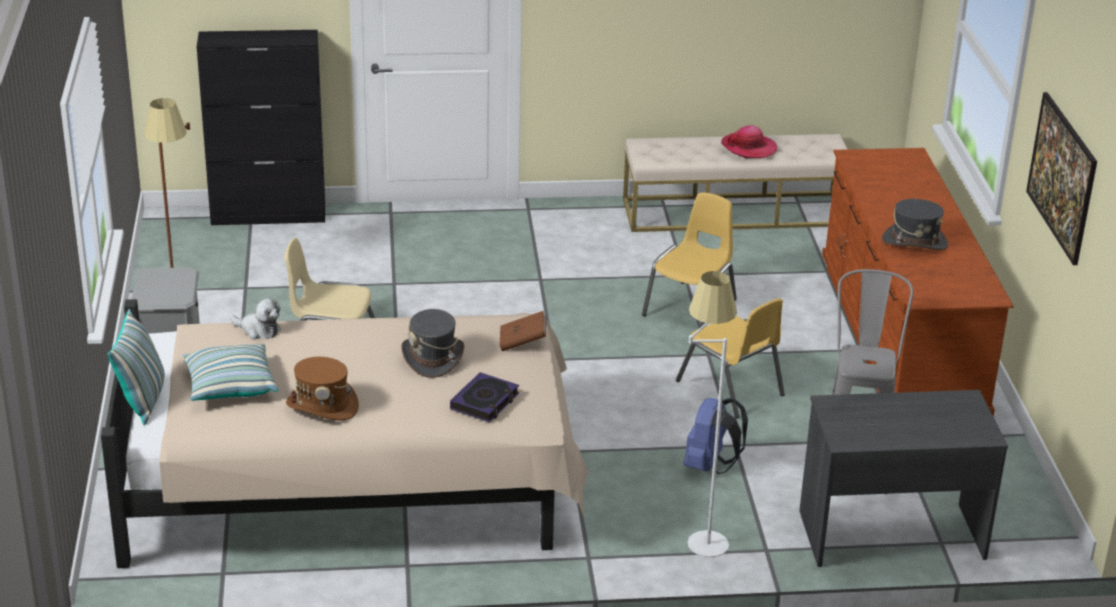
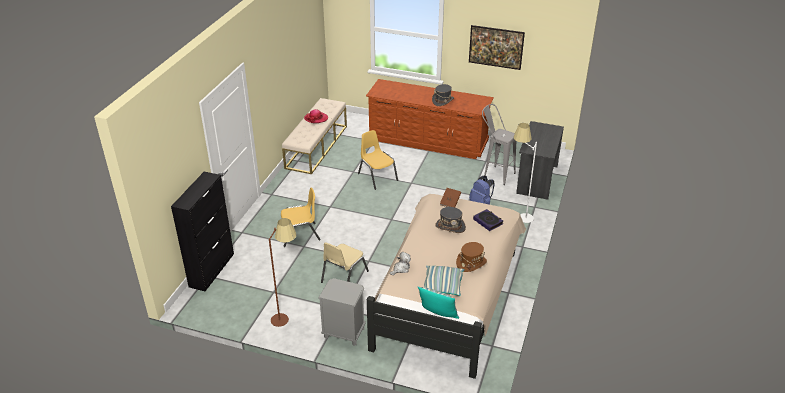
camera: 65 degrees left, 5 degrees up
yellow chair [676,298,785,418] -> yellow chair moved to [281,188,321,247]

